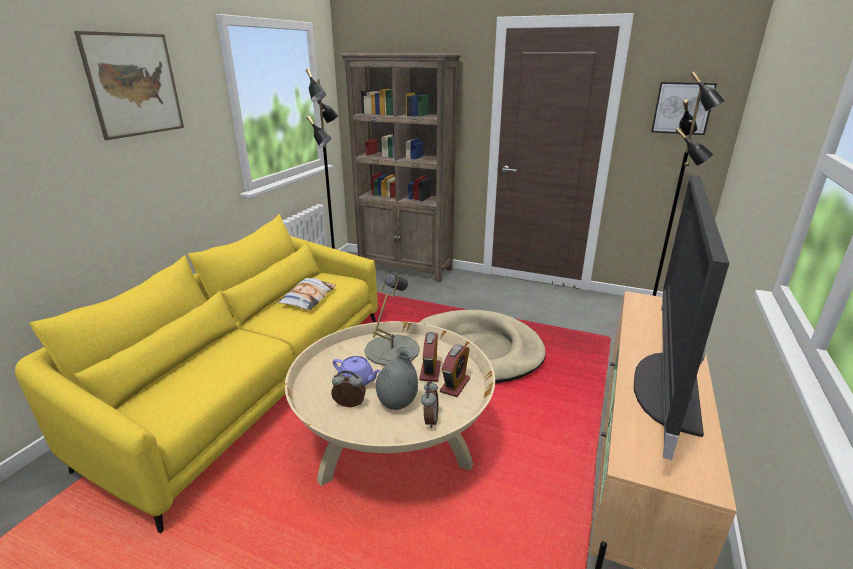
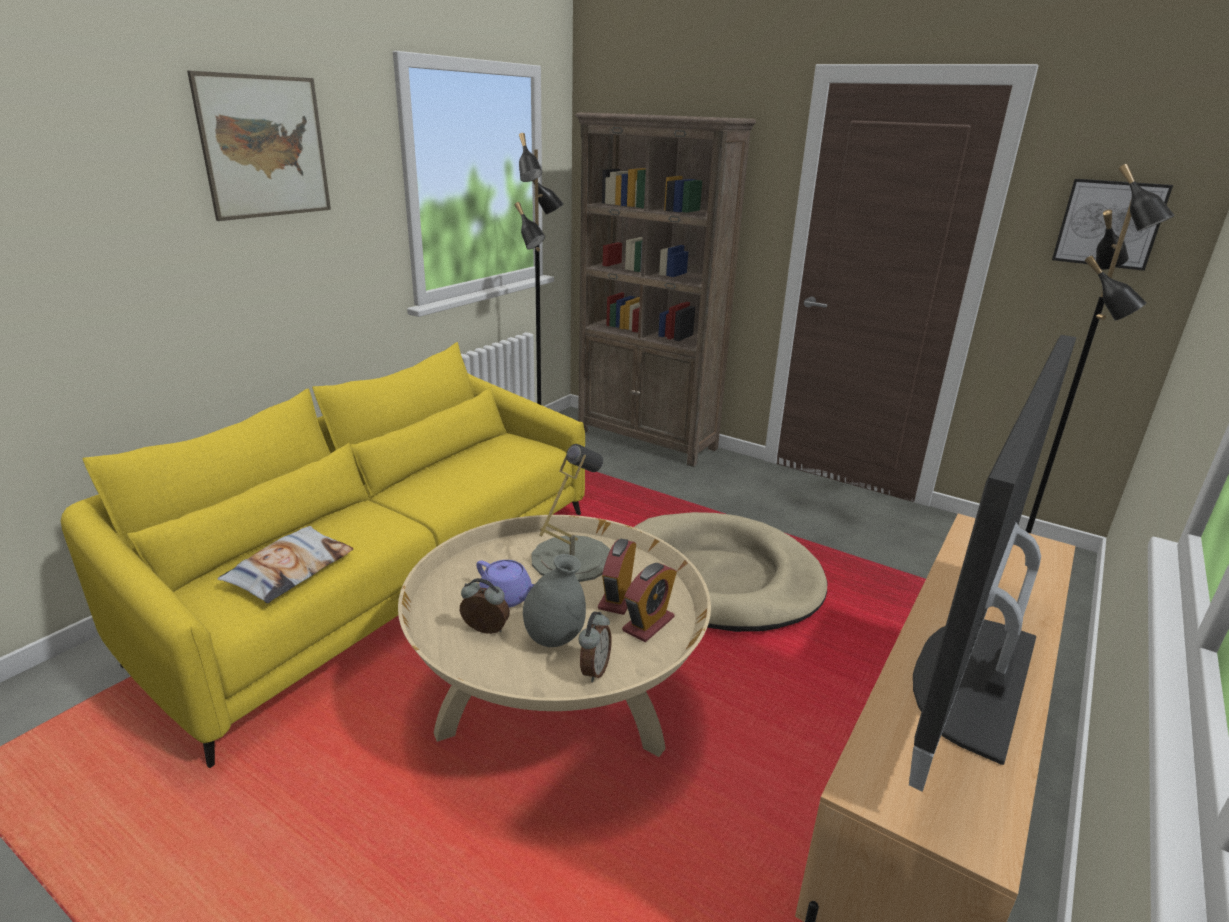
camera: 10 degrees right, 0 degrees up
pillow [278,278,336,310] -> pillow moved to [218,526,354,603]

